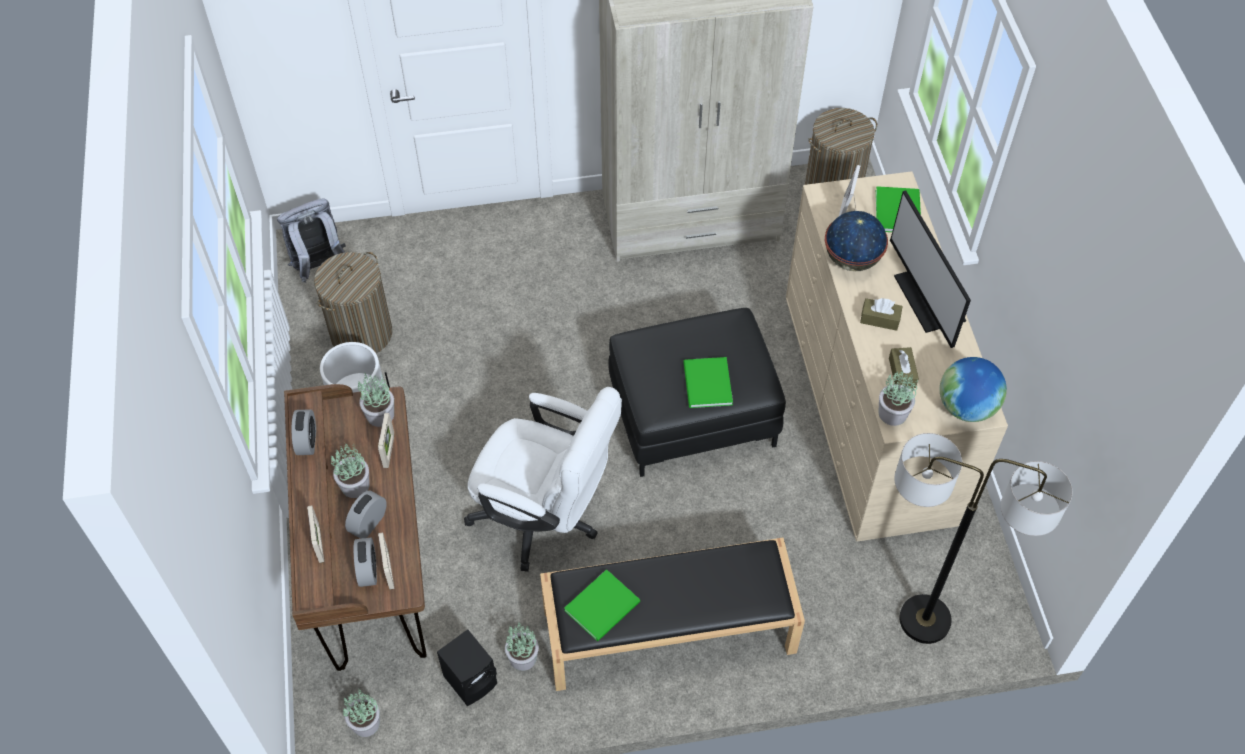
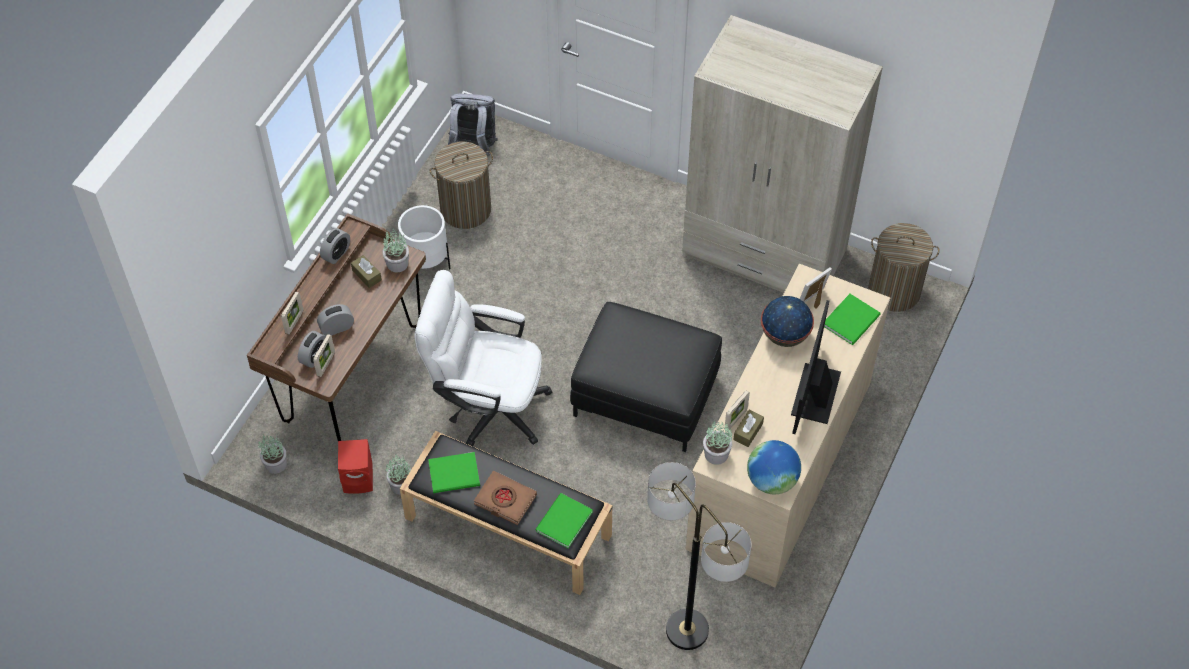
camera: 35 degrees right, 0 degrees up
potted plant [331,443,370,498] -> none
picture frame [378,413,394,468] -> picture frame moved to [725,390,750,432]
black speaker [437,629,497,706] -> red speaker [338,439,373,494]
white office chair [464,387,622,572] -> white office chair turned 135 degrees clockwise [415,270,553,446]
green book [683,357,733,408] -> green book moved to [535,493,593,548]
brown tissue box [860,298,903,331] -> brown tissue box moved to [351,255,382,288]
none -> brown book [474,471,537,525]

